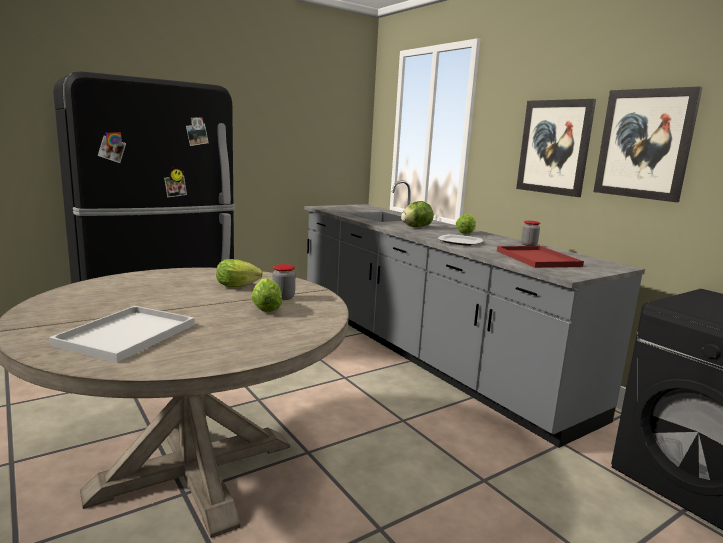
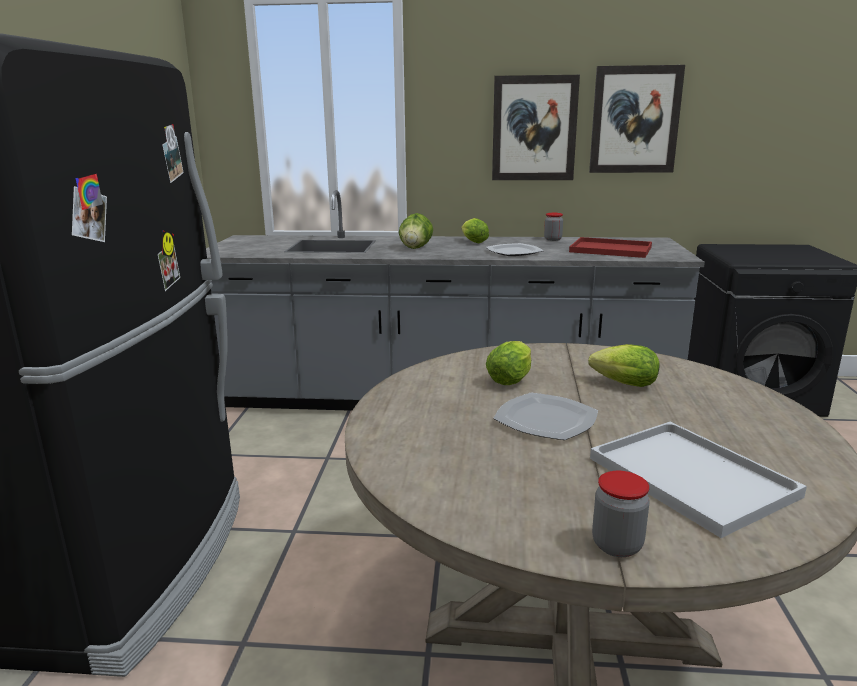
camera: 50 degrees left, 5 degrees up
jar [273,264,295,300] -> jar moved to [592,471,650,557]
none -> plate [493,393,598,440]

